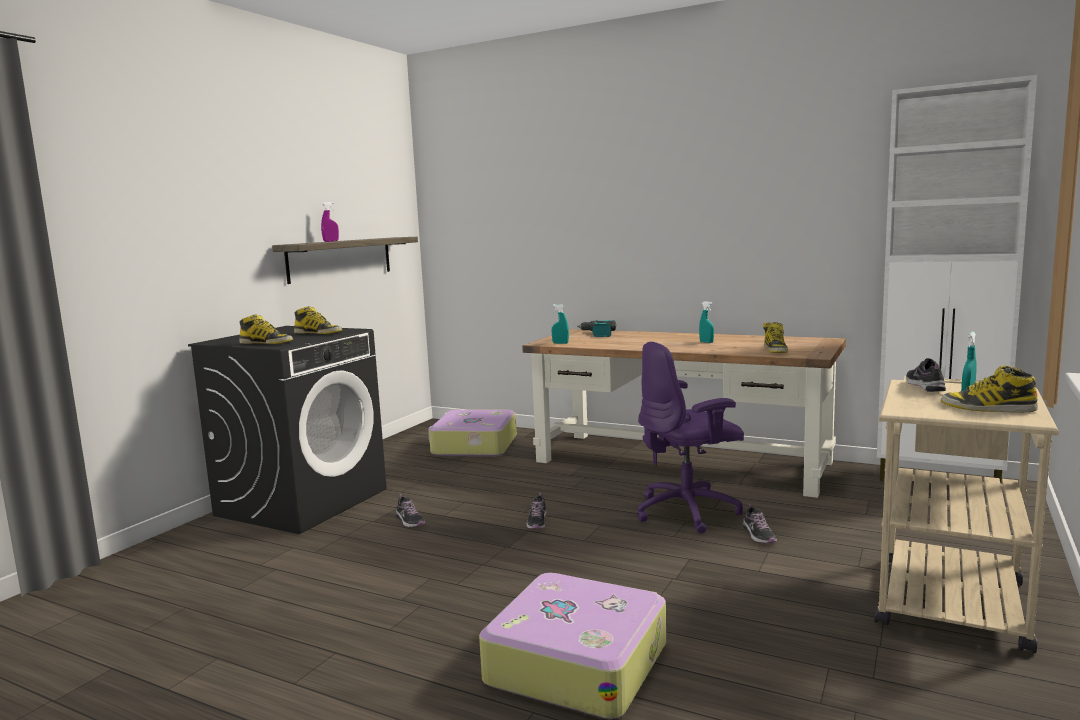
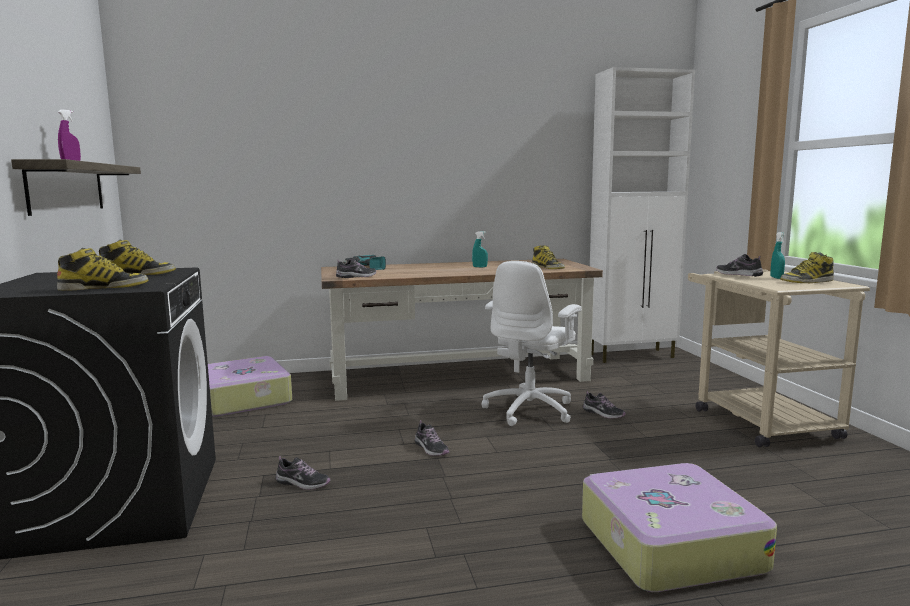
camera: 40 degrees left, 0 degrees up
turquoise spray bottle [552,304,569,344] -> shoe [336,258,376,278]
purple office chair [638,342,744,533] -> white office chair [482,261,582,426]

